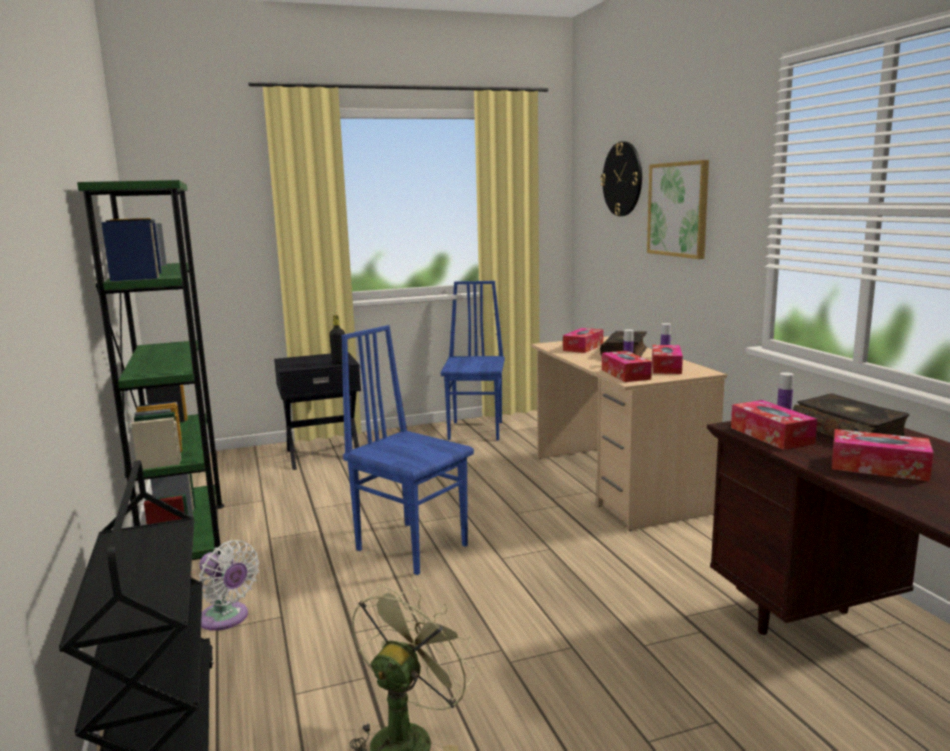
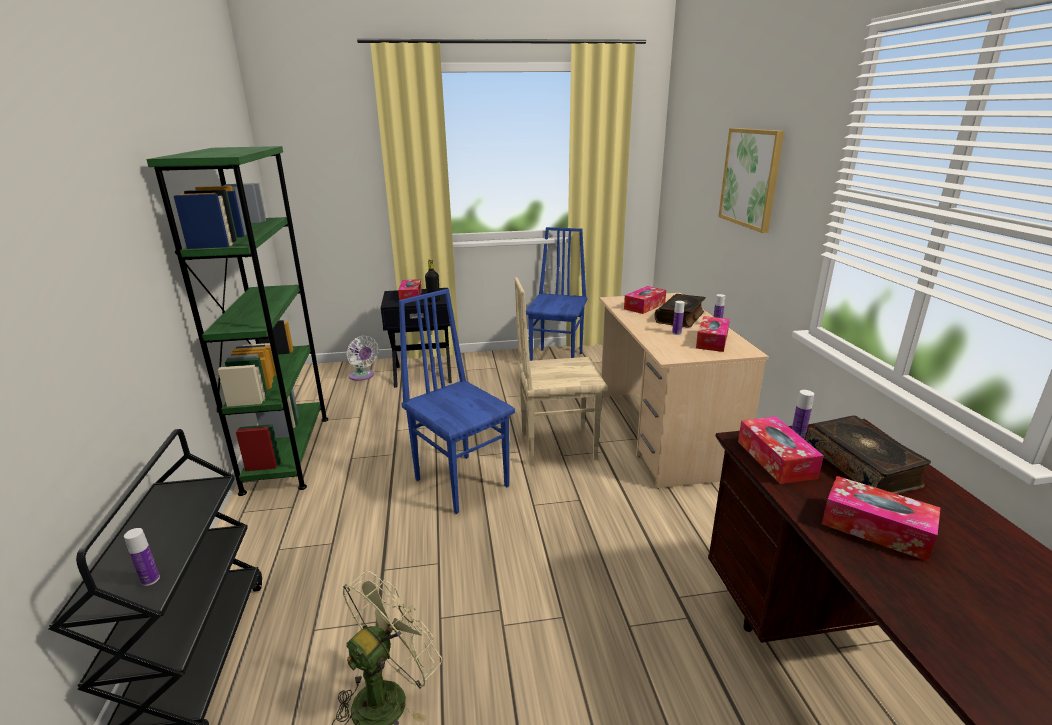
camera: 10 degrees right, 10 degrees up
white fan [199,540,259,631] -> white fan moved to [347,336,379,381]
wall clock [601,141,642,216] -> none
tissue box [602,351,652,382] -> tissue box moved to [398,279,422,302]
none -> bottle [124,528,160,586]
none -> beige chair [515,277,608,465]

